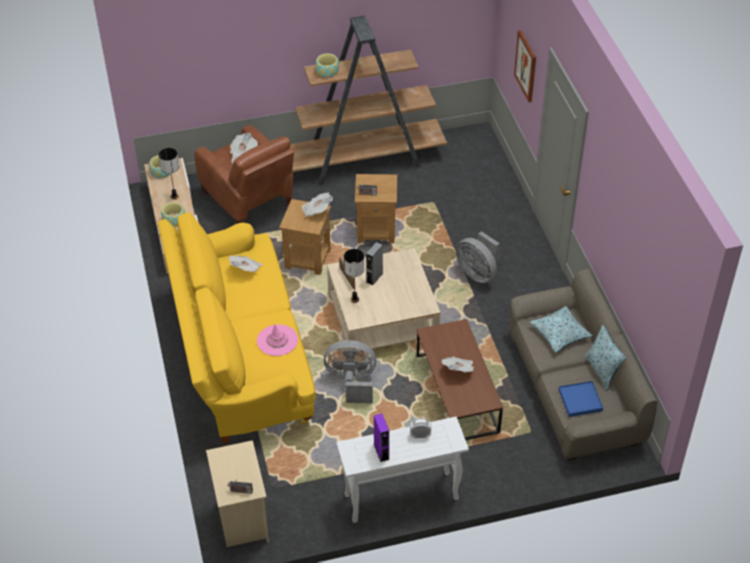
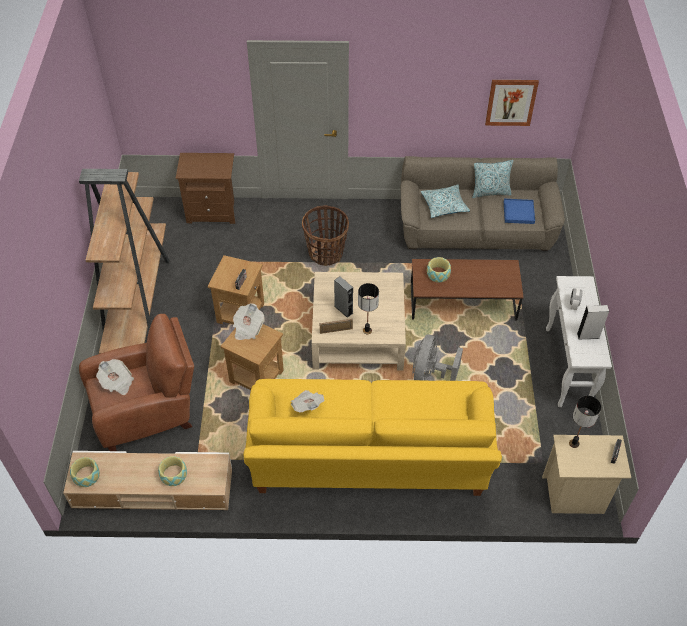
camera: 75 degrees left, 5 degrees up
table lamp [159,148,179,200] -> table lamp moved to [569,396,601,448]
pink hat [257,324,298,356] -> none
bowl [316,53,339,77] -> bowl moved to [427,257,451,282]
purple speaker [374,413,389,462] -> grey speaker [577,305,609,339]
newspaper [442,356,474,372] -> none
grey fan [456,231,500,283] -> basket [302,205,349,266]
picture [514,30,536,102] -> picture moved to [485,80,539,126]
none -> brown nightstand [176,153,235,224]

